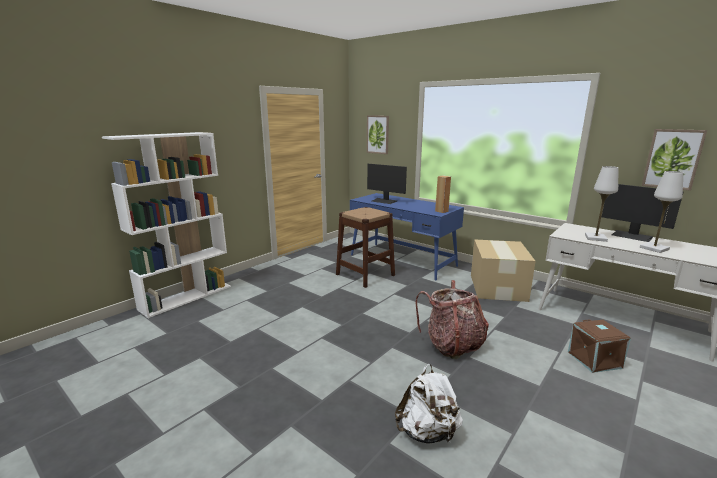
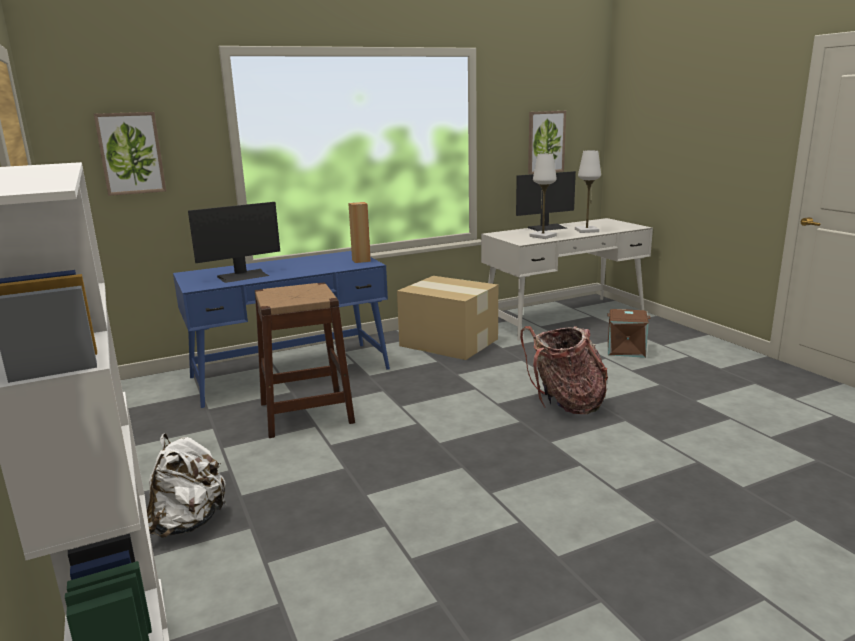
camera: 65 degrees left, 0 degrees up
white backpack [395,364,463,444] -> white backpack moved to [147,434,227,538]

